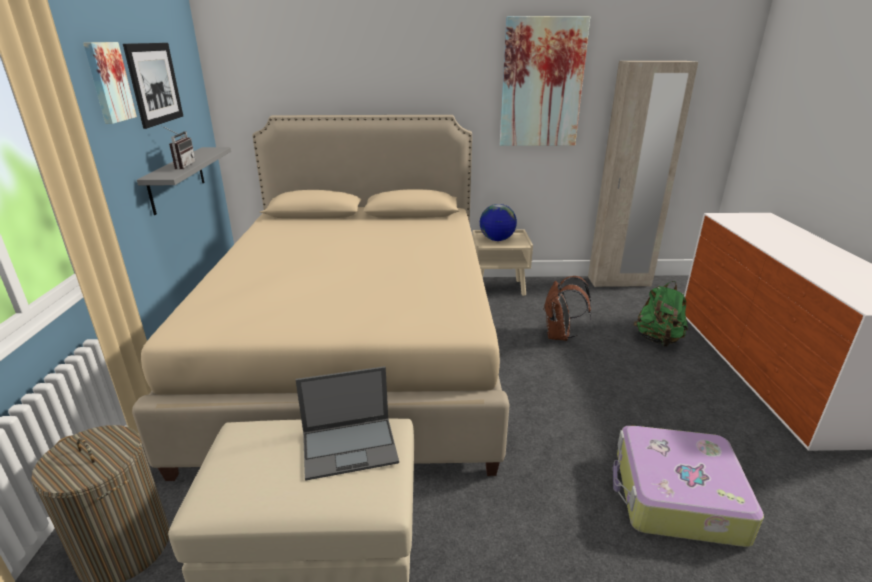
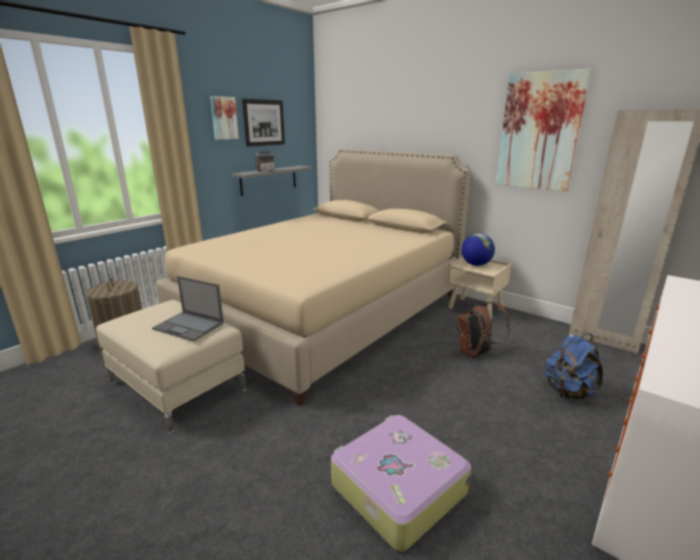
camera: 40 degrees right, 5 degrees down
green backpack [634,281,688,347] -> blue backpack [545,333,603,399]

